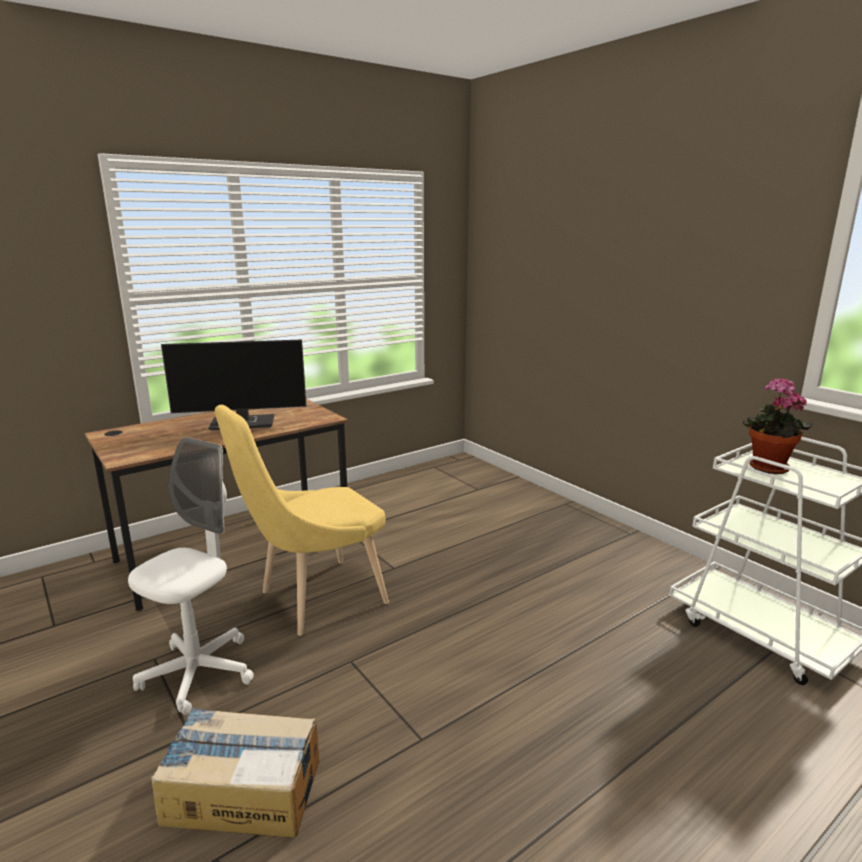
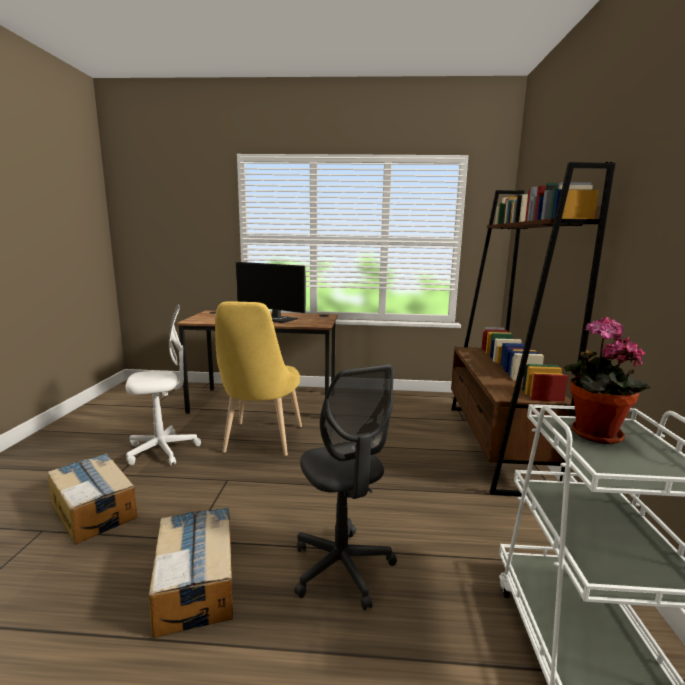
camera: 40 degrees right, 5 degrees down
yellow chair [215,405,389,636] -> yellow chair turned 90 degrees counterclockwise [215,301,302,456]
none -> cardboard box [149,507,233,638]
none -> grey office chair [294,364,397,611]
none -> brown bookcase [451,162,615,496]

